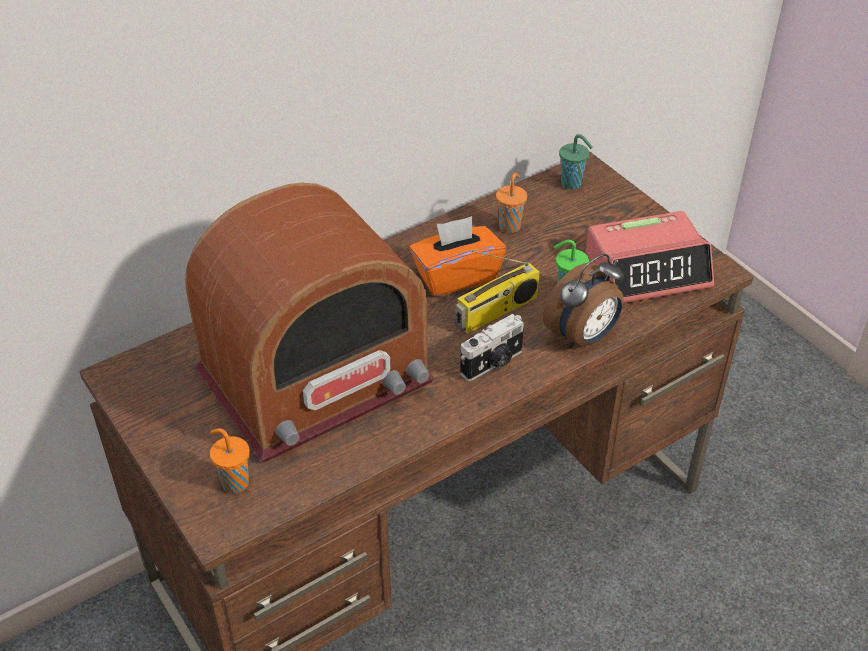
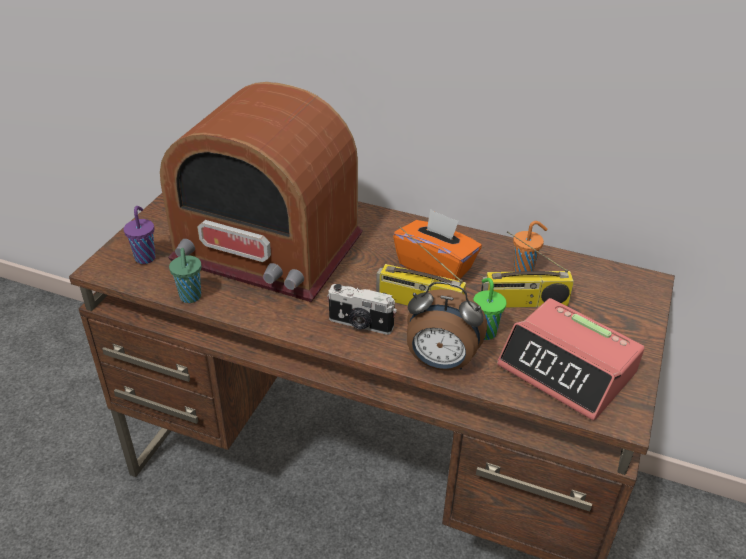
camera: 55 degrees right, 5 degrees down
orange cup [210,428,250,493] -> purple cup [123,206,155,264]
green cup [559,134,593,189] -> green cup moved to [169,248,202,303]
none -> radio [481,231,574,308]

